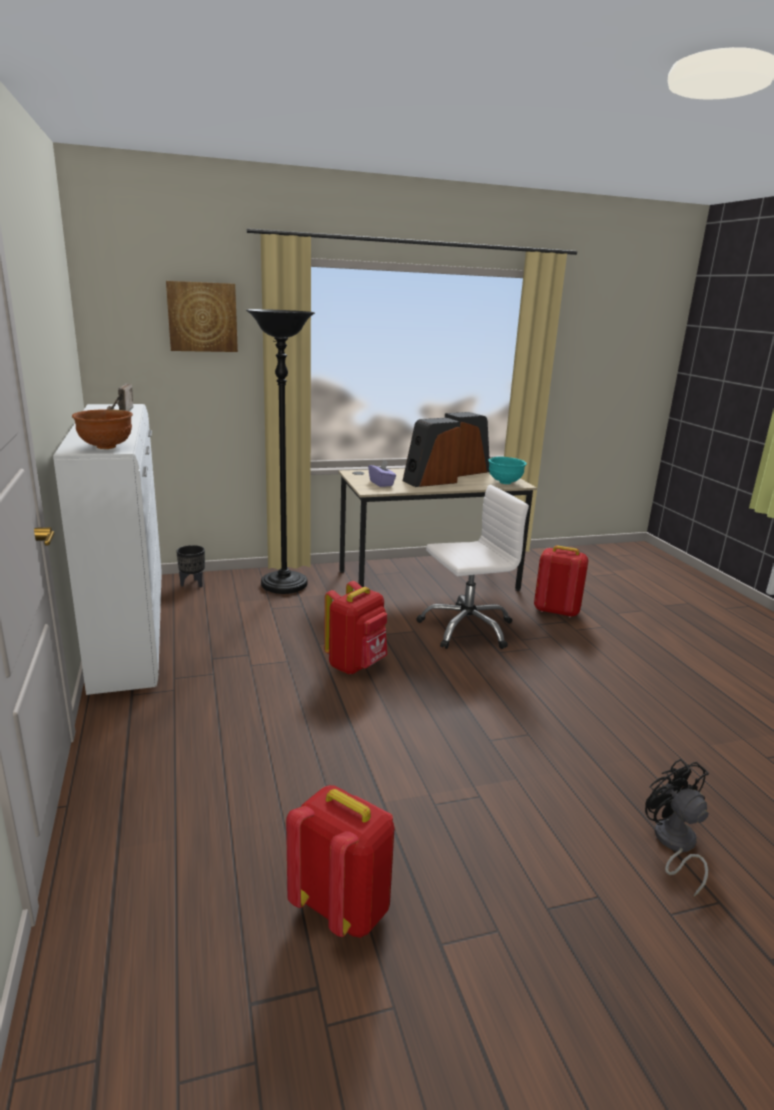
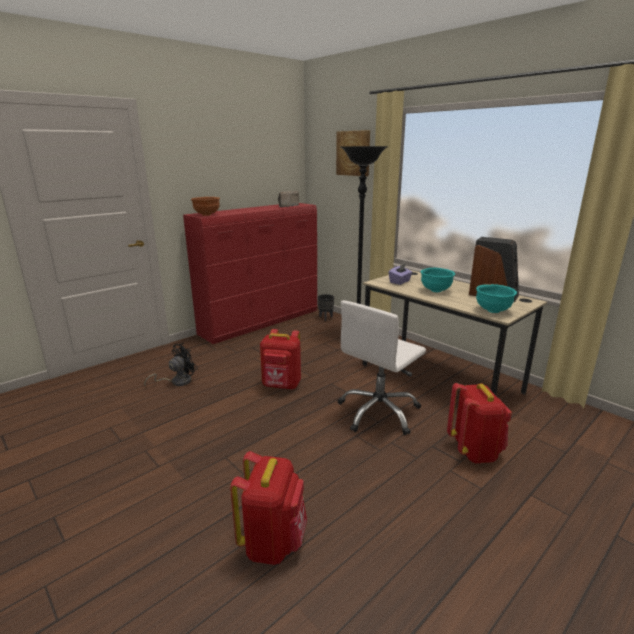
camera: 65 degrees right, 0 degrees up
white dresser [53,404,162,695] -> red dresser [183,203,317,344]
red backpack [286,785,395,938] -> red backpack moved to [230,451,307,565]
speaker [403,418,461,487] -> turquoise bowl [421,268,455,292]
white office chair [417,485,529,649] -> white office chair turned 90 degrees clockwise [338,300,426,435]
black fan [645,759,709,896] -> black fan moved to [144,343,198,387]

